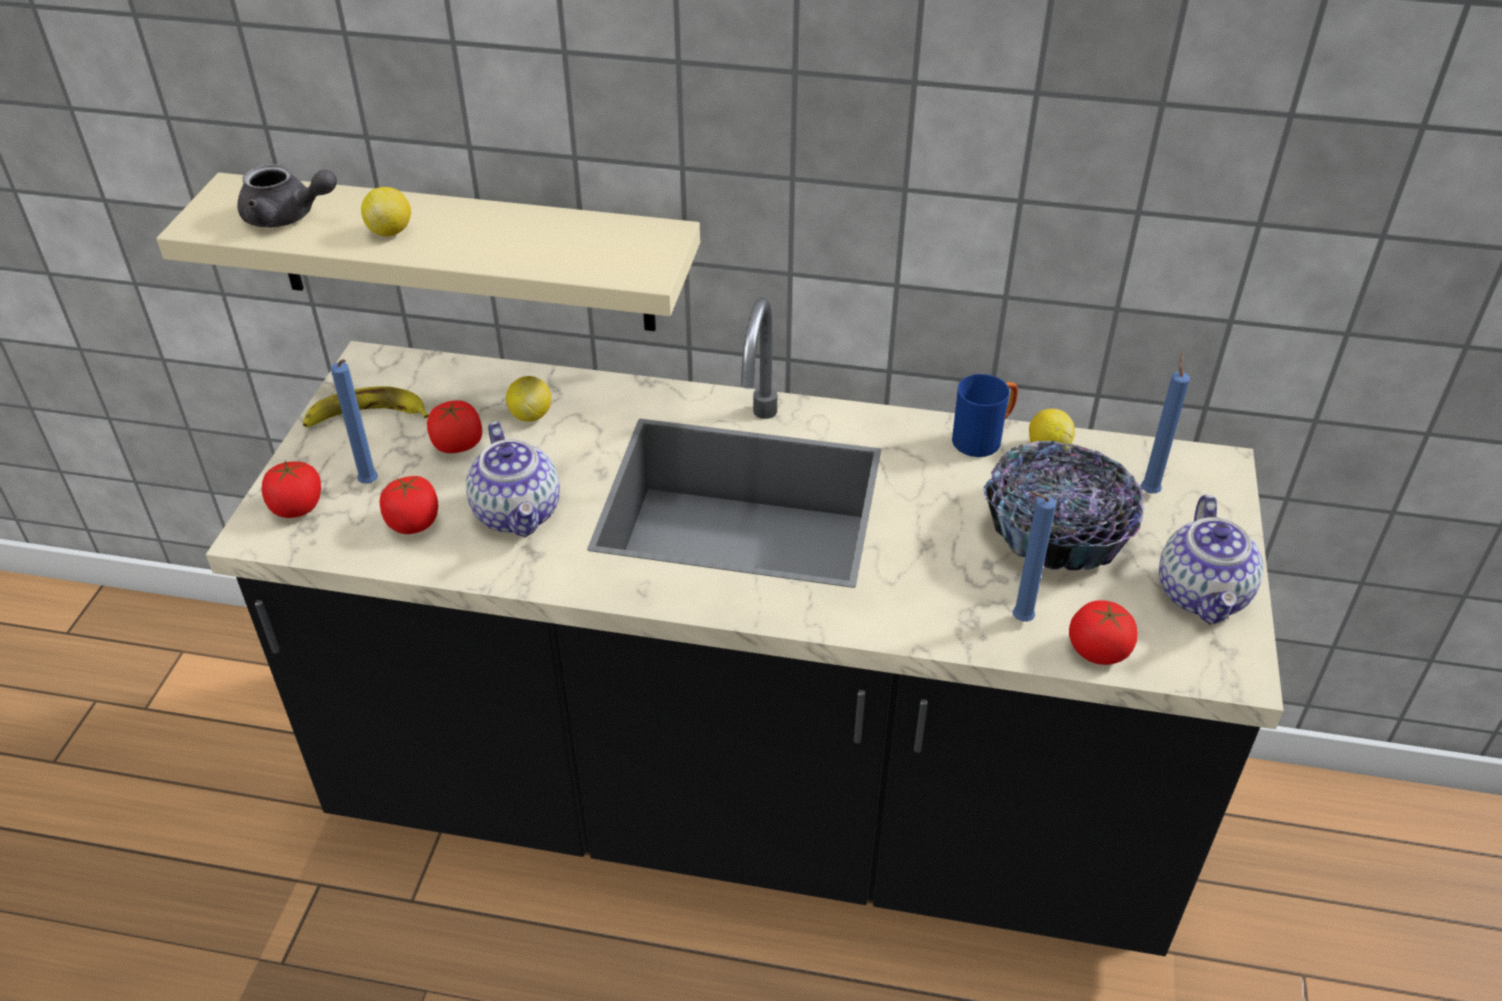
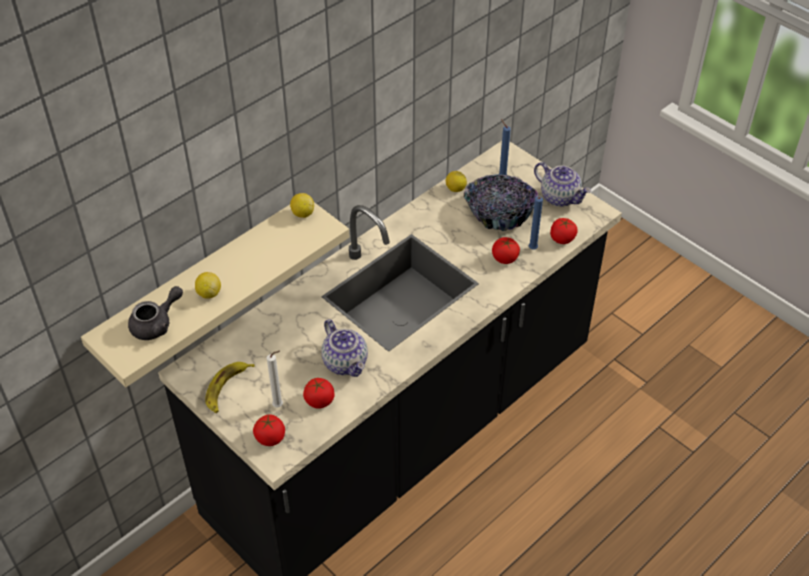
camera: 55 degrees left, 5 degrees up
blue candle [330,359,378,484] -> white candle [267,351,283,408]
tomato [427,400,482,453] -> tomato moved to [492,237,520,264]
teapot [466,422,560,537] -> teapot turned 45 degrees clockwise [321,319,368,377]
lemon [506,376,551,422] -> lemon moved to [290,193,314,218]
blue mug [952,374,1018,457] -> none

